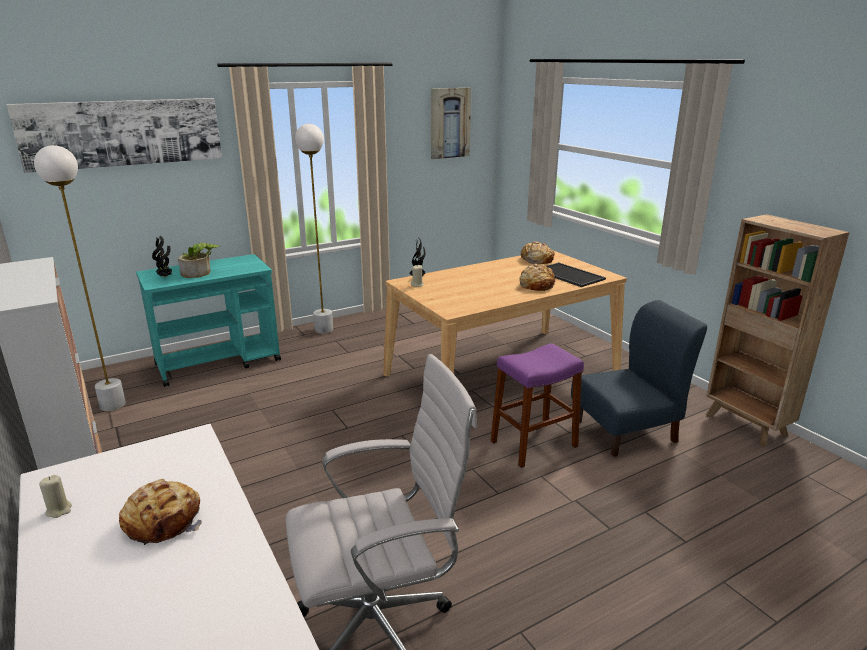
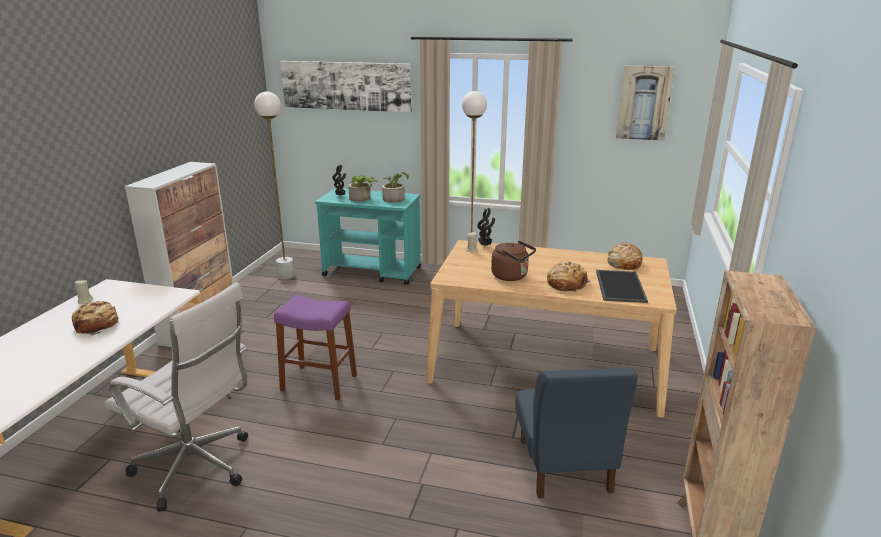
camera: 45 degrees right, 0 degrees up
purple stool [491,343,584,468] -> purple stool moved to [274,295,357,400]
blue chair [571,300,707,457] -> blue chair turned 60 degrees clockwise [515,368,638,498]
none -> potted plant [382,172,409,203]
none -> brown kettle [491,241,536,281]

